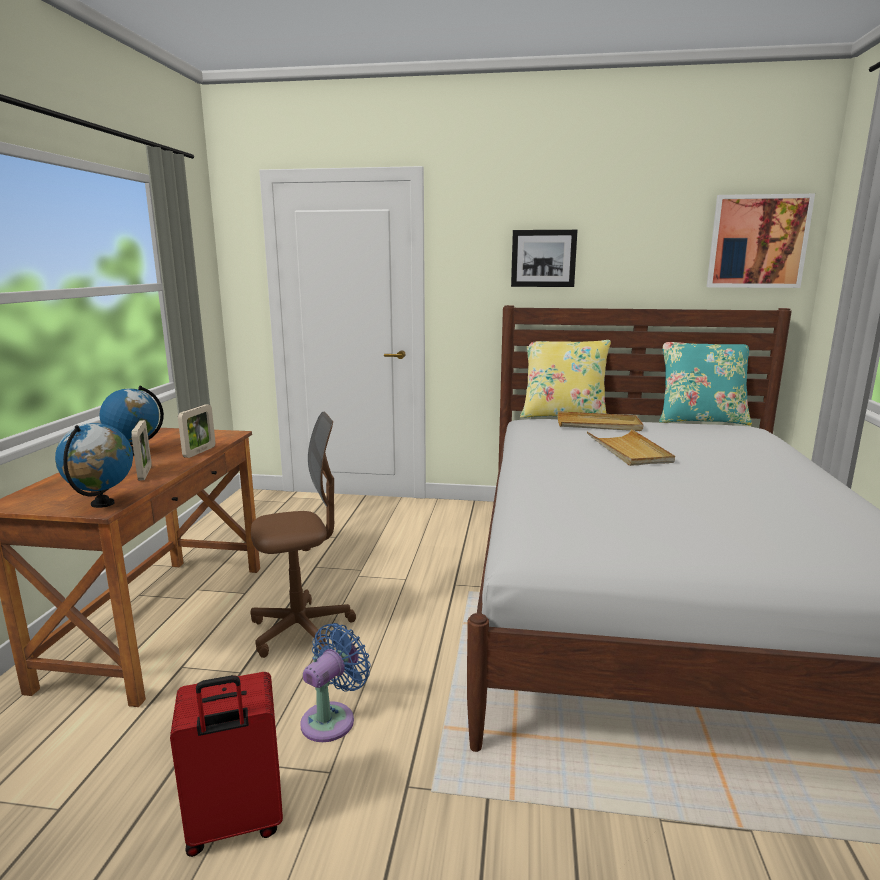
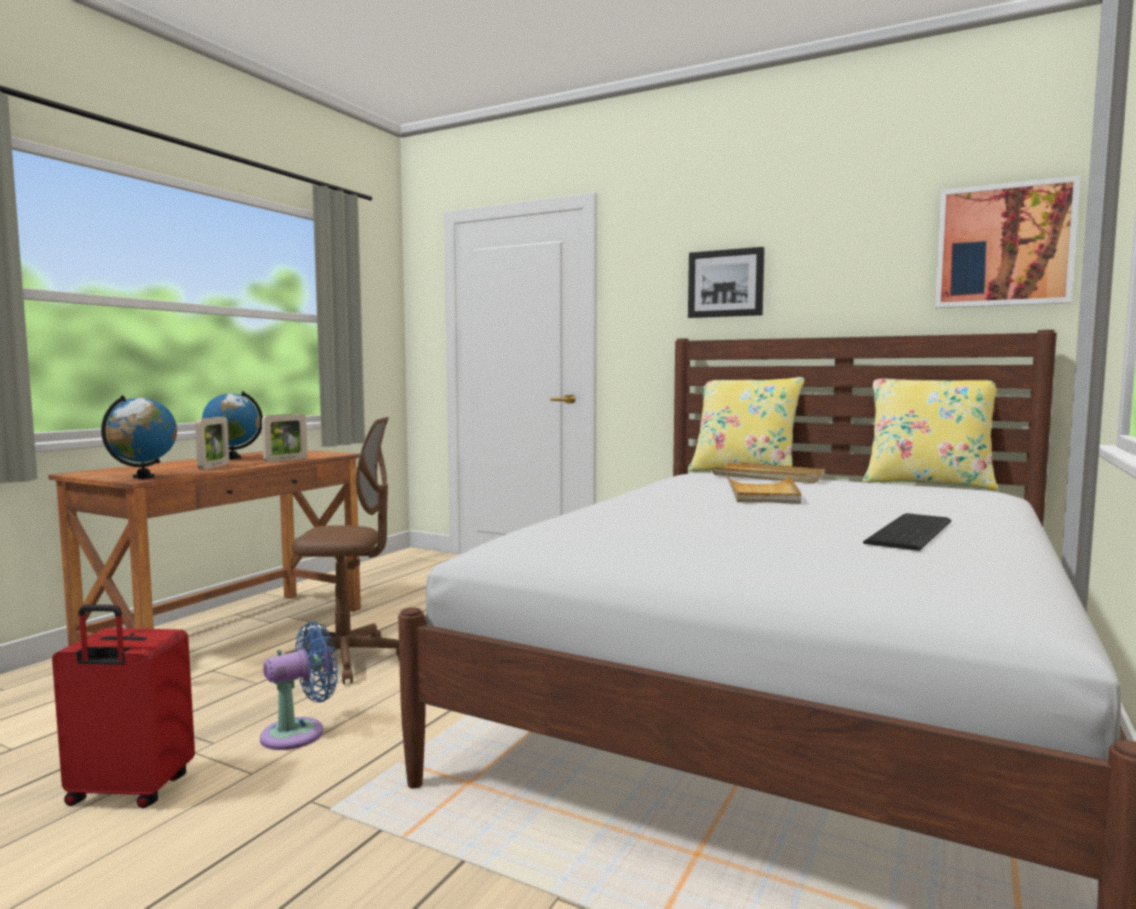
camera: 20 degrees right, 10 degrees down
turquoise pillow [659,342,752,426] -> yellow pillow [862,379,998,490]
none -> keyboard [863,513,952,551]

